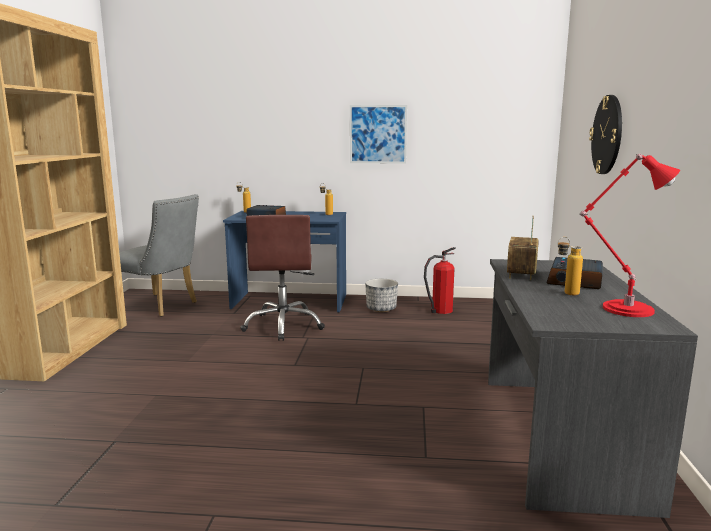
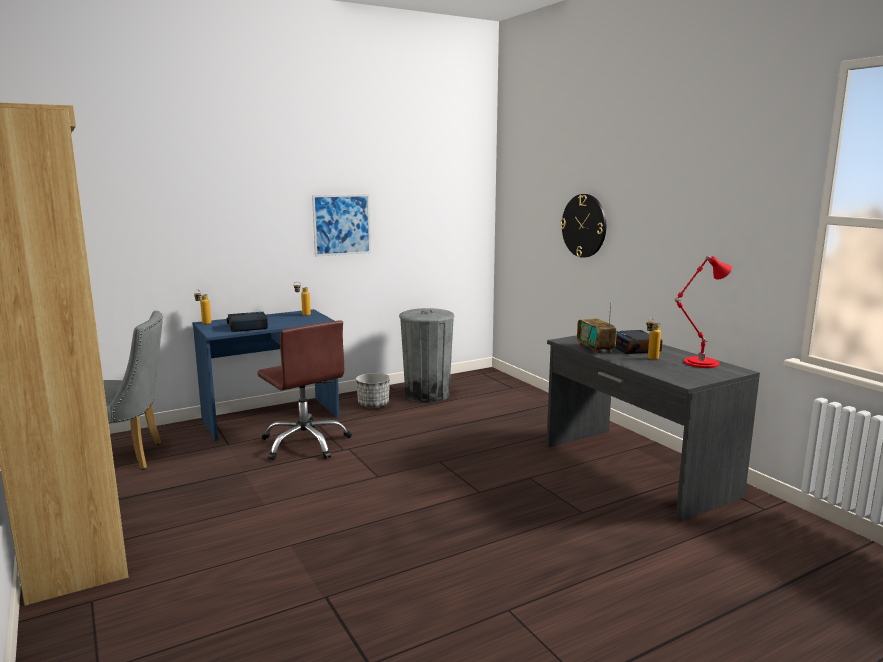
camera: 35 degrees left, 0 degrees up
fire extinguisher [424,247,456,314] -> grey trash can [399,308,455,403]

